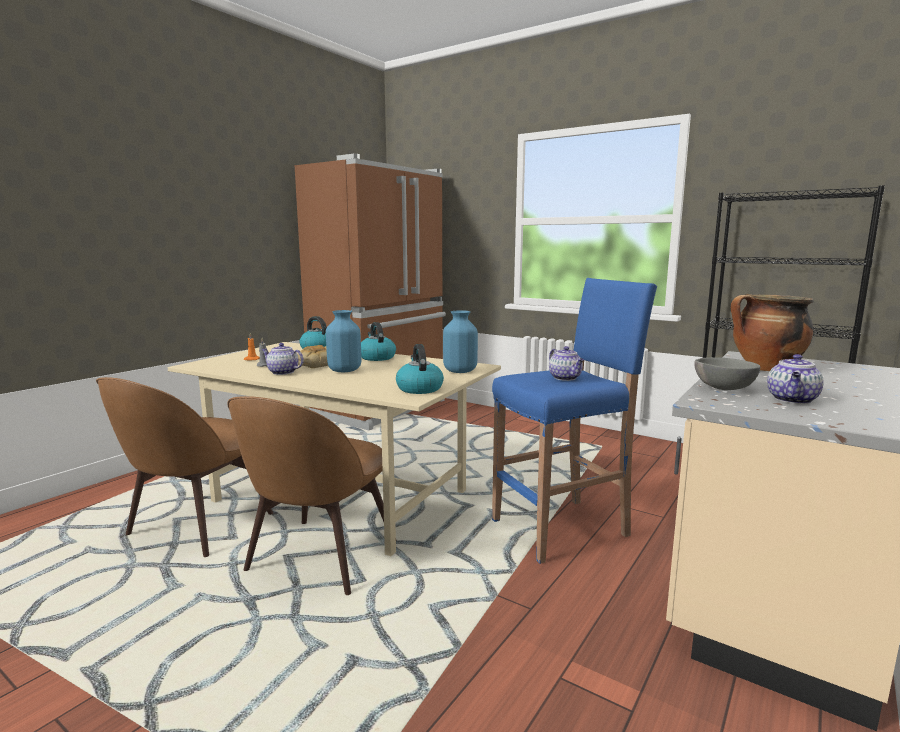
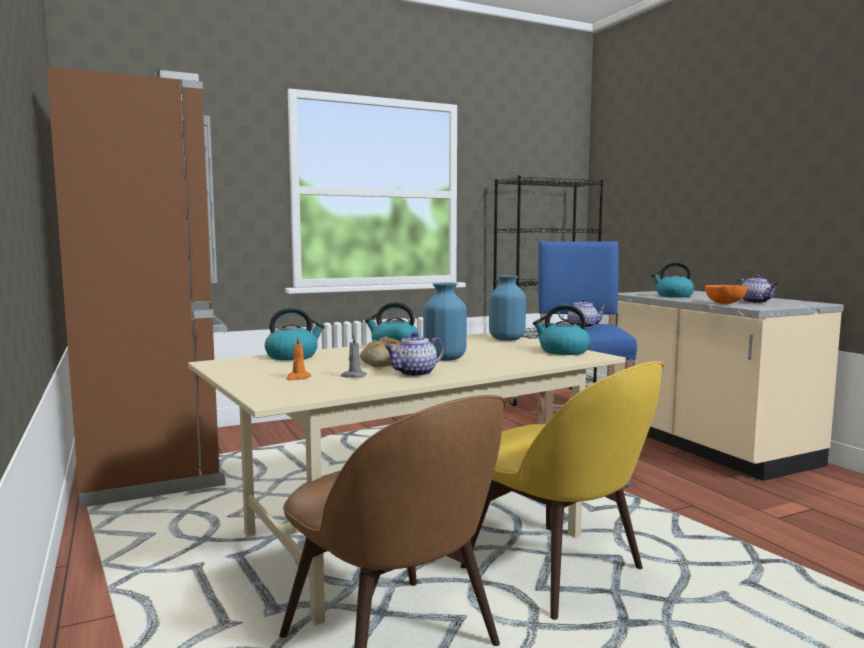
camera: 60 degrees left, 5 degrees down
brown chair [227,396,397,595] -> yellow chair [460,361,664,620]
grey bowl [694,357,760,390] -> orange bowl [705,285,747,304]
cooking pot [731,294,814,371] -> kettle [651,262,694,297]

